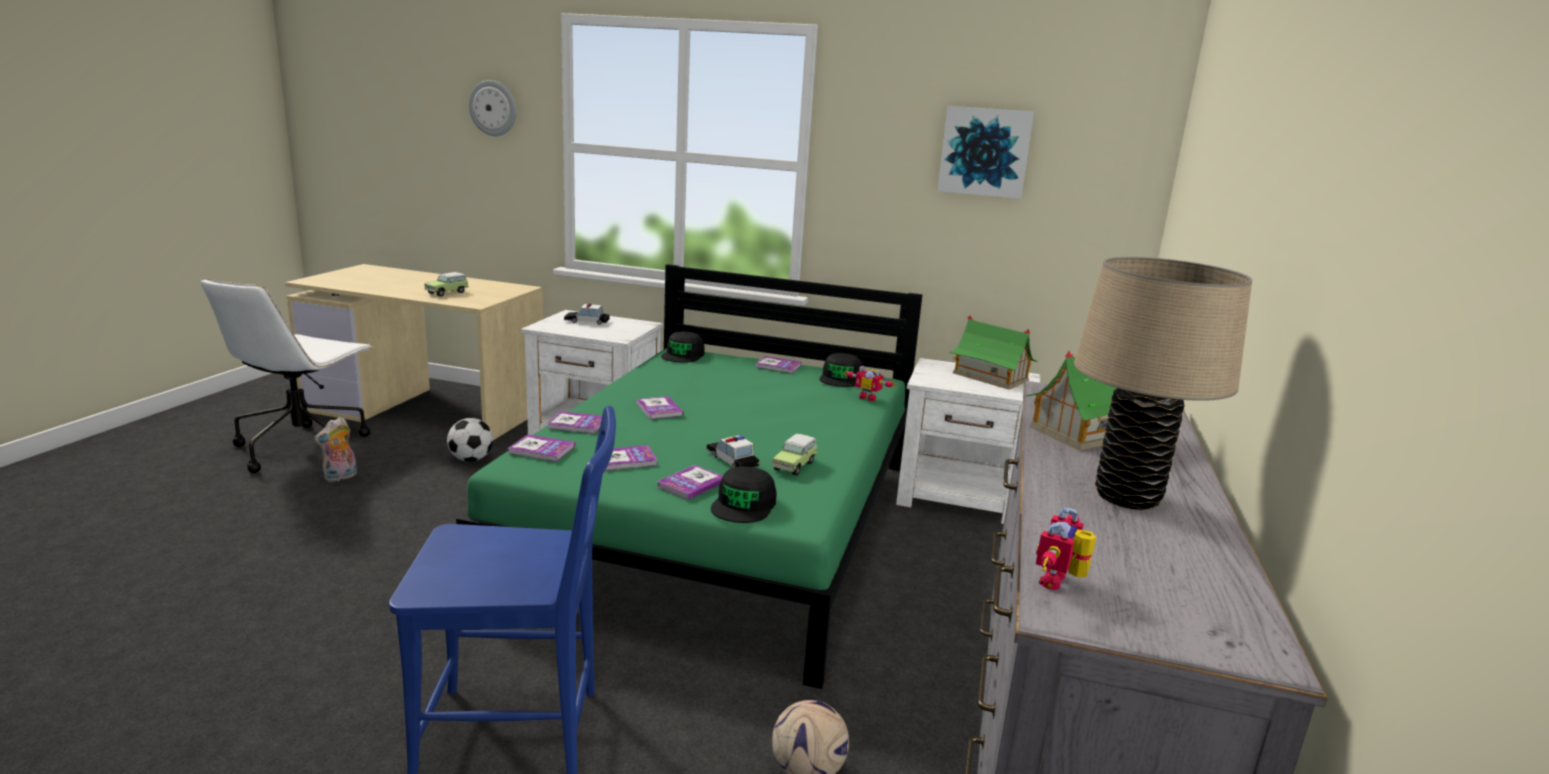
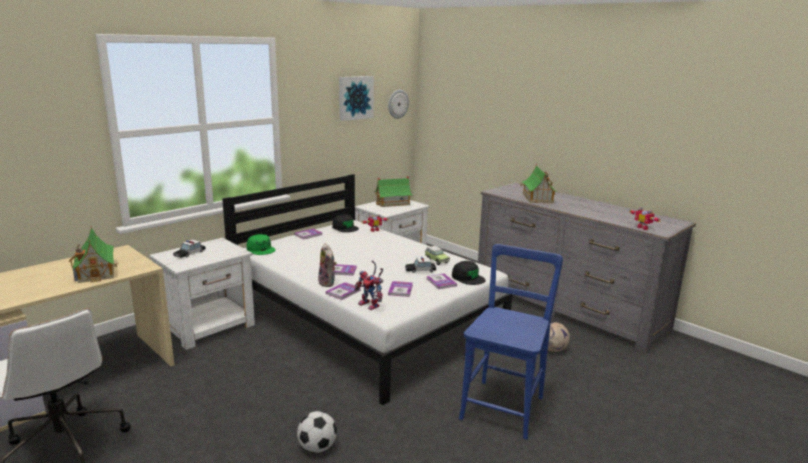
camera: 60 degrees left, 0 degrees up
plush toy [314,417,357,482] -> plush toy moved to [318,243,337,287]
toy car [424,272,469,297] -> toy house [68,227,119,283]
football [447,418,493,462] -> football moved to [297,411,337,453]
green bed [456,264,923,689] -> white bed [222,174,512,405]
wall clock [469,80,516,136] -> wall clock moved to [388,90,409,119]
book [508,434,575,462] -> toy robot [354,260,384,310]
black cap [661,331,704,363] -> green cap [247,234,276,255]
beige table lamp [1074,257,1252,510] -> none

